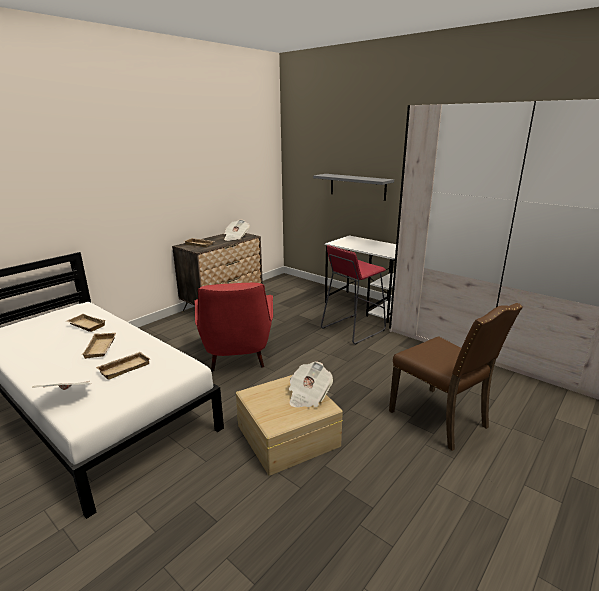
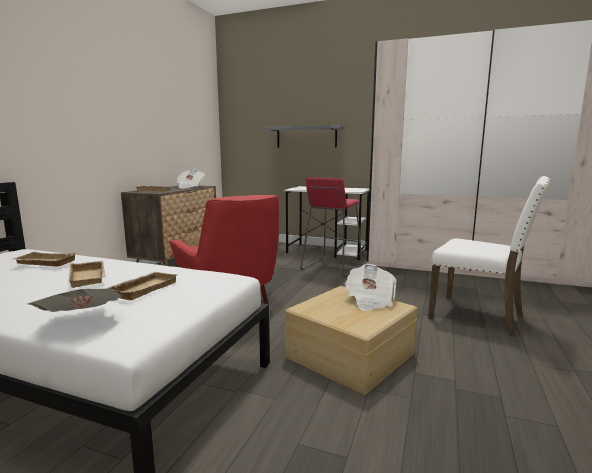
camera: 20 degrees left, 10 degrees down
brown chair [389,303,523,451] -> white chair [428,176,551,337]

